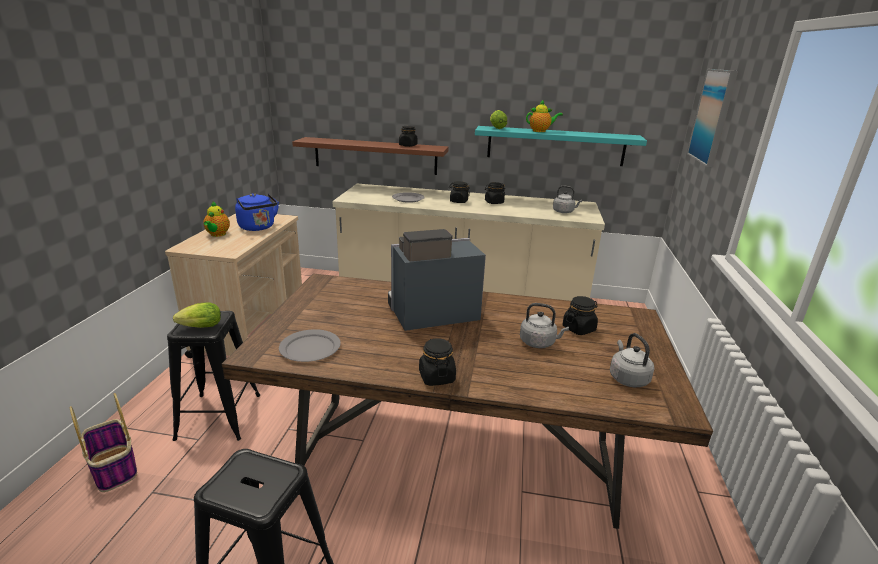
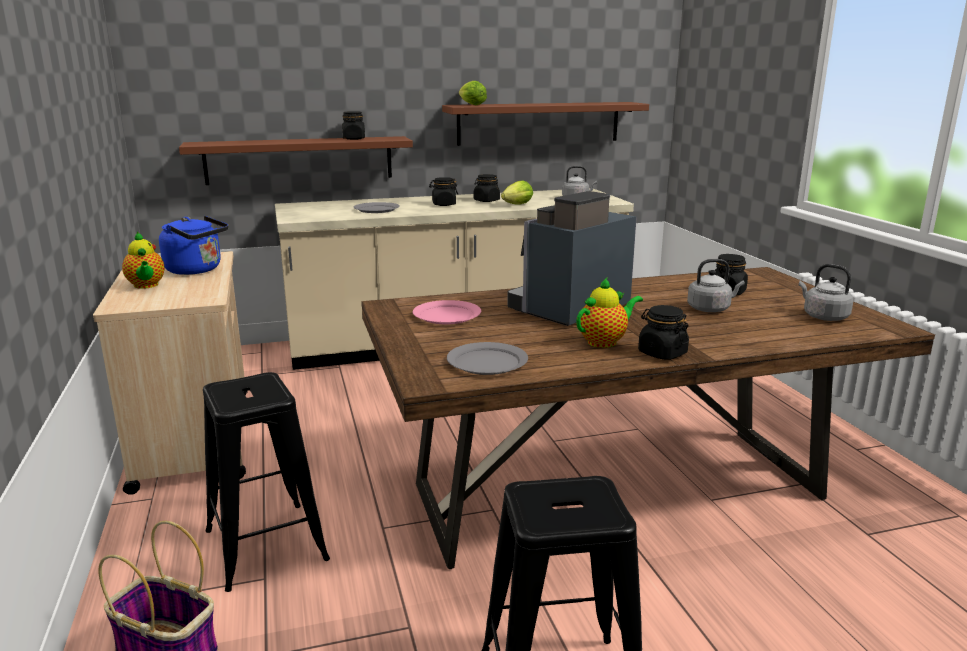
camera: 25 degrees left, 5 degrees down
lettuce [173,302,221,328] -> lettuce moved to [501,180,533,205]
turquoise shelf [475,126,647,166] -> brown shelf [442,102,649,146]
teapot [526,100,563,132] -> teapot moved to [576,278,643,348]
picture [687,69,738,167] -> none
none -> pink plate [413,300,481,324]

